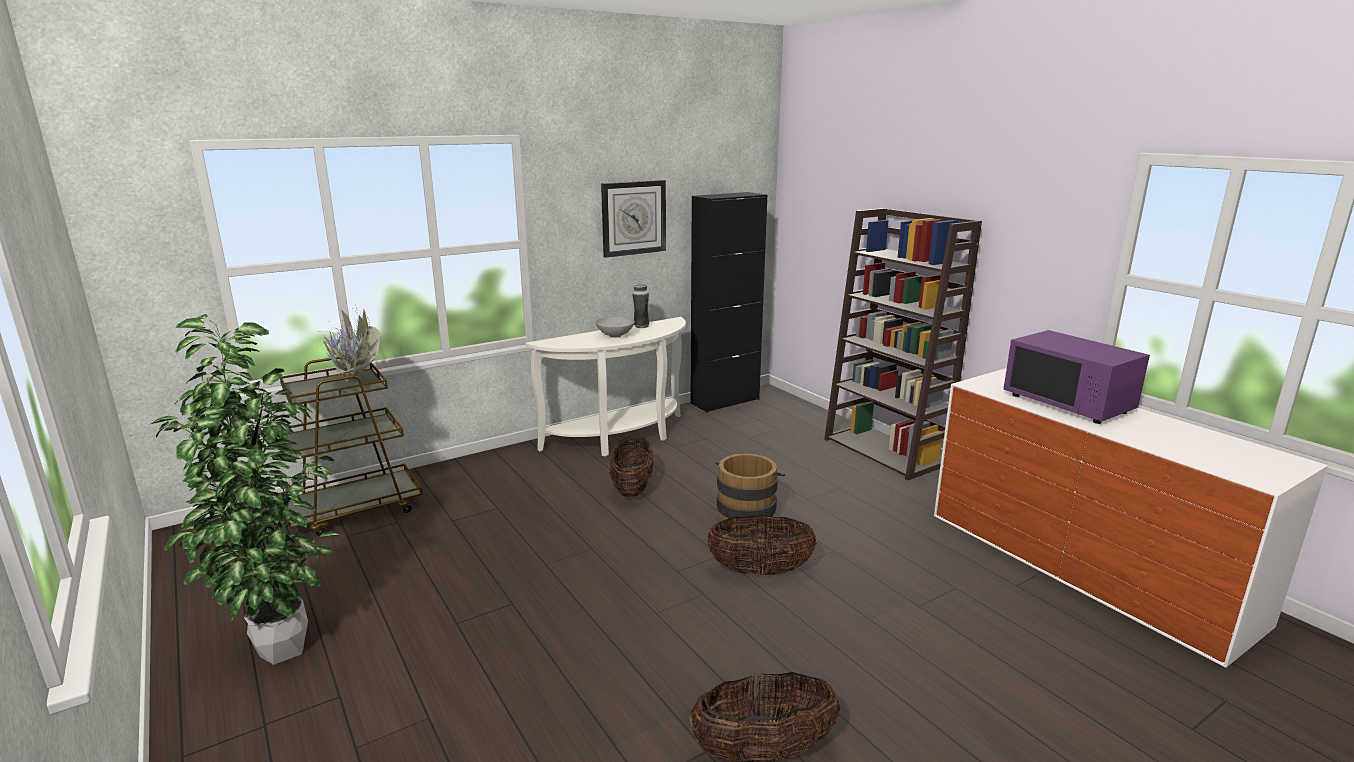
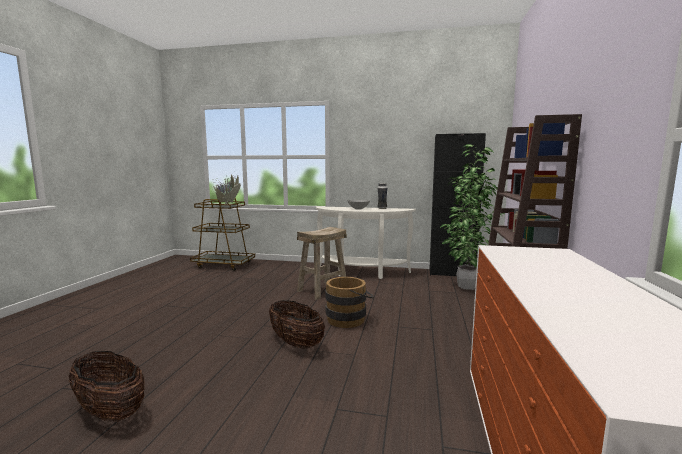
camera: 45 degrees right, 10 degrees down
potted plant [148,314,342,665] -> potted plant moved to [440,144,505,290]
wall clock [601,180,666,258] -> none
basket [610,436,654,497] -> beige stool [297,227,346,300]
purple microwave [1003,330,1150,424] -> none

